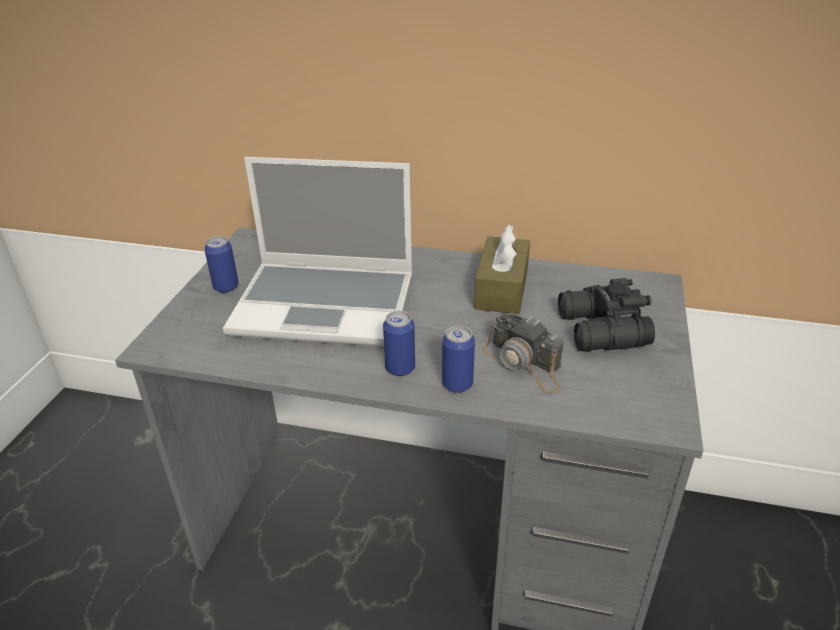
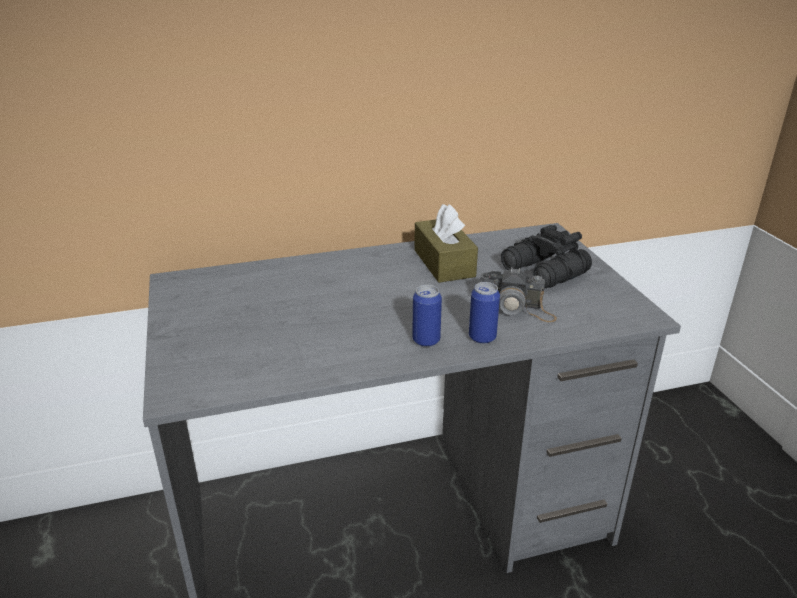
camera: 30 degrees left, 5 degrees down
can [204,236,239,293] -> none
laptop [223,157,412,347] -> none

